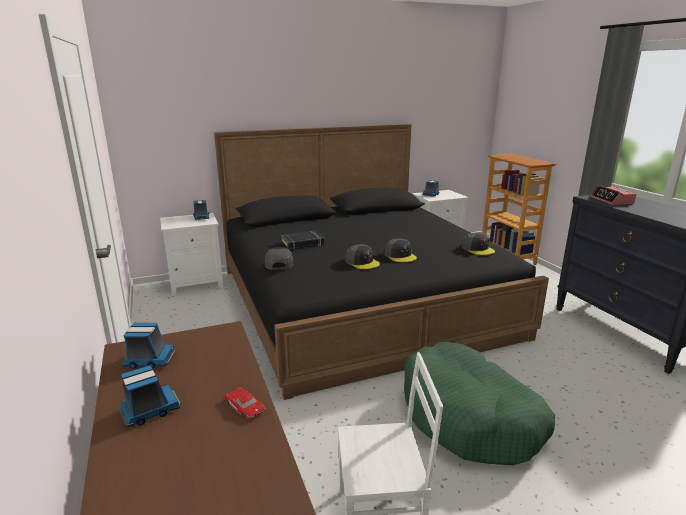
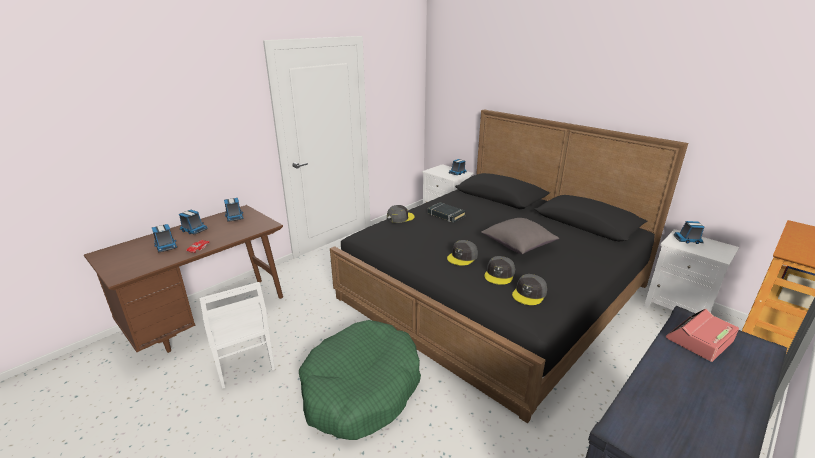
camera: 65 degrees right, 5 degrees up
grey cap [345,244,380,269] -> grey cap moved to [484,256,515,285]
none -> toy truck [152,224,177,252]
none -> grey pillow [481,218,559,254]

